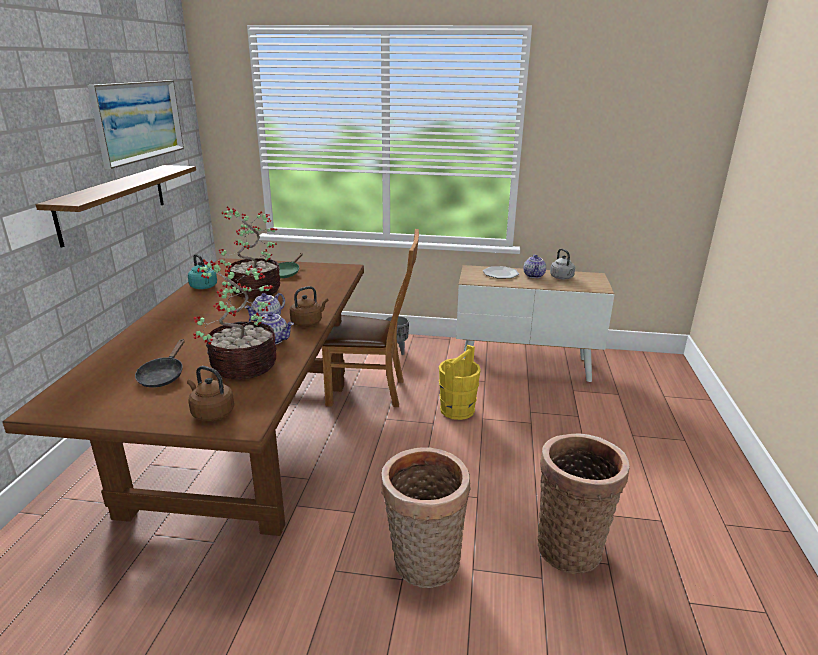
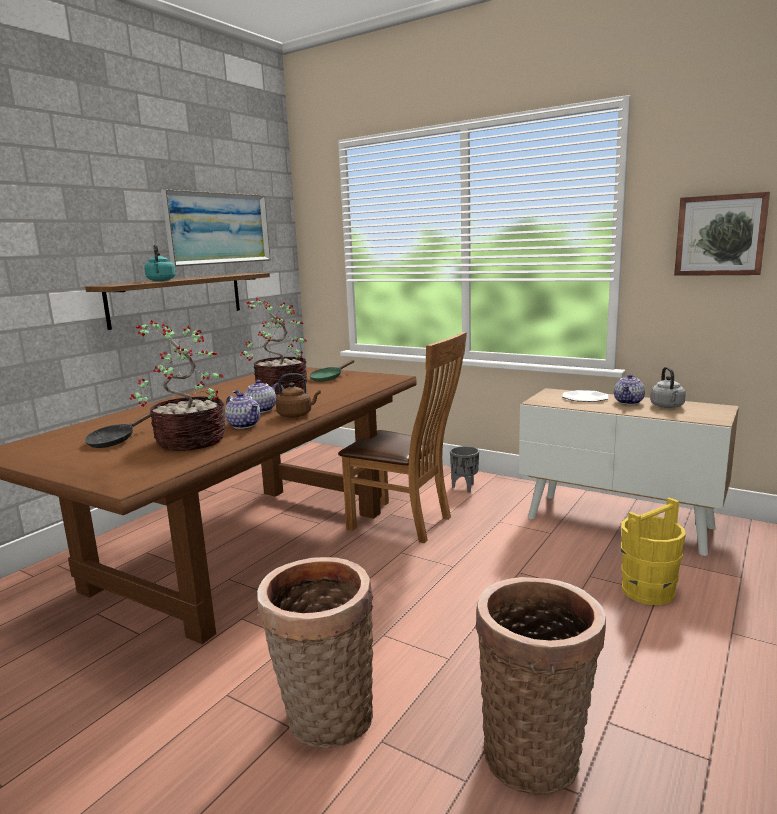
camera: 25 degrees right, 10 degrees down
brown kettle [187,366,234,421] -> none
turquoise kettle [188,254,217,289] -> turquoise kettle moved to [144,244,176,281]
yellow bucket [439,345,481,420] -> yellow bucket moved to [621,498,686,605]
none -> picture [674,192,770,276]

